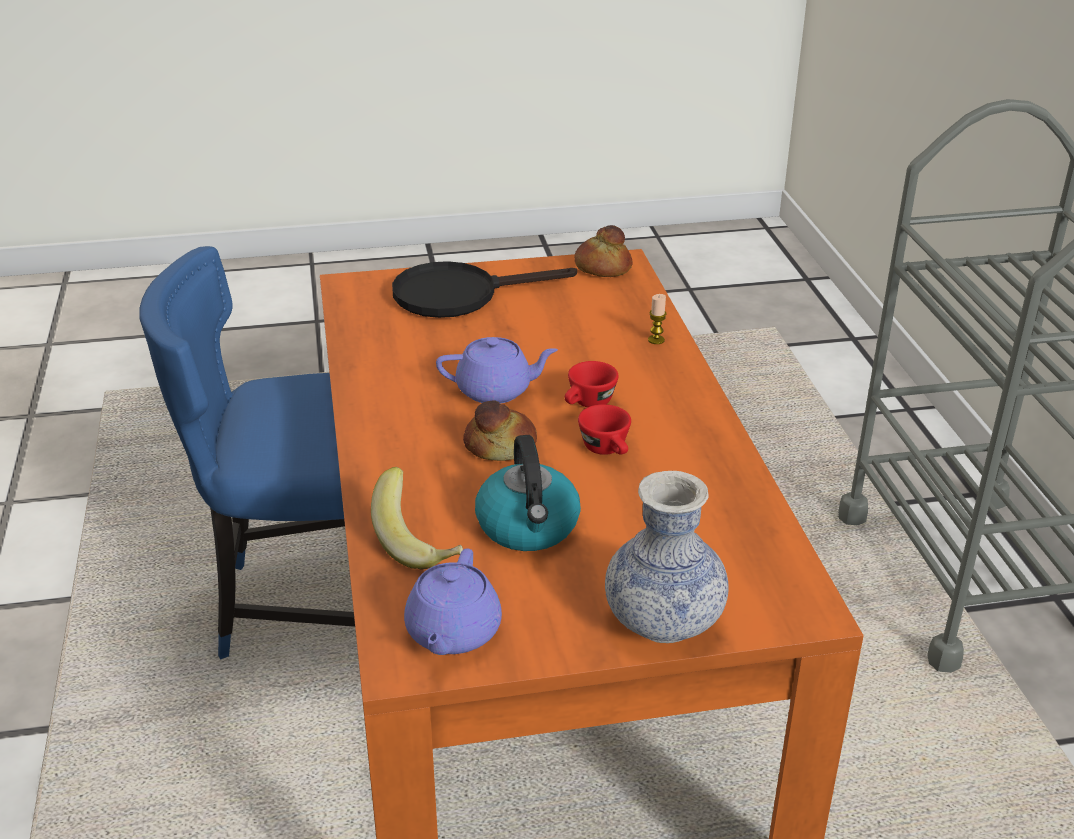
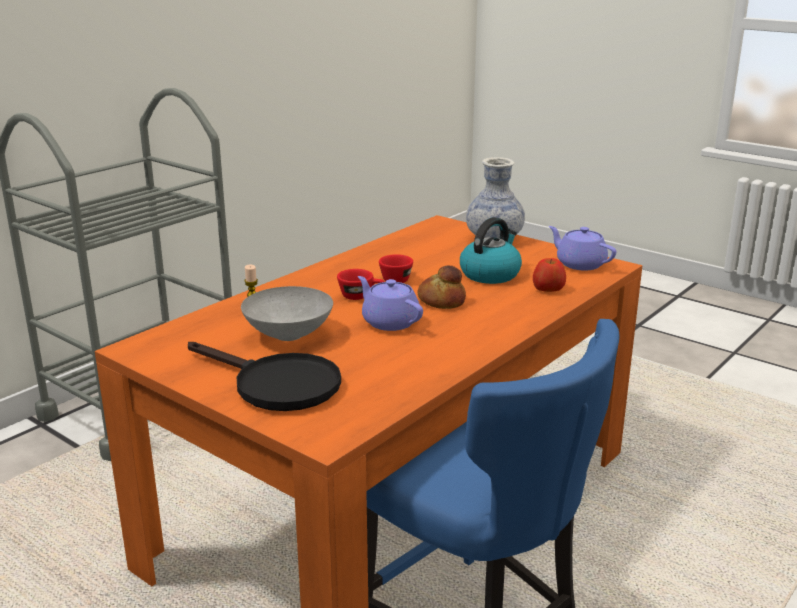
camera: 130 degrees left, 10 degrees down
banana [371,467,463,570] -> apple [533,258,566,292]
purple teapot [404,548,502,655] -> purple teapot turned 105 degrees counterclockwise [549,226,616,271]
bread [574,225,633,277] -> none
none -> grey bowl [241,286,333,341]

